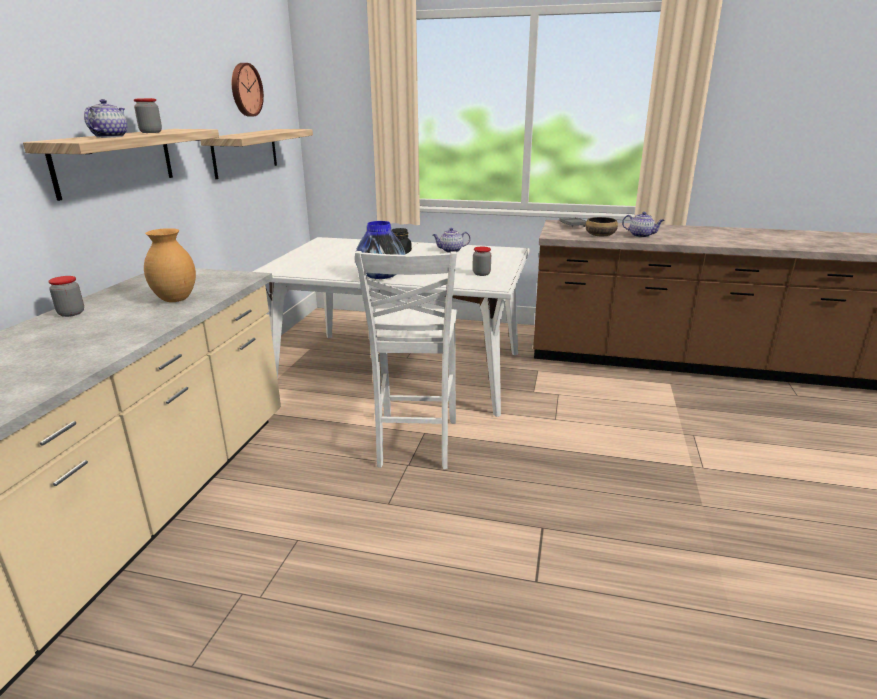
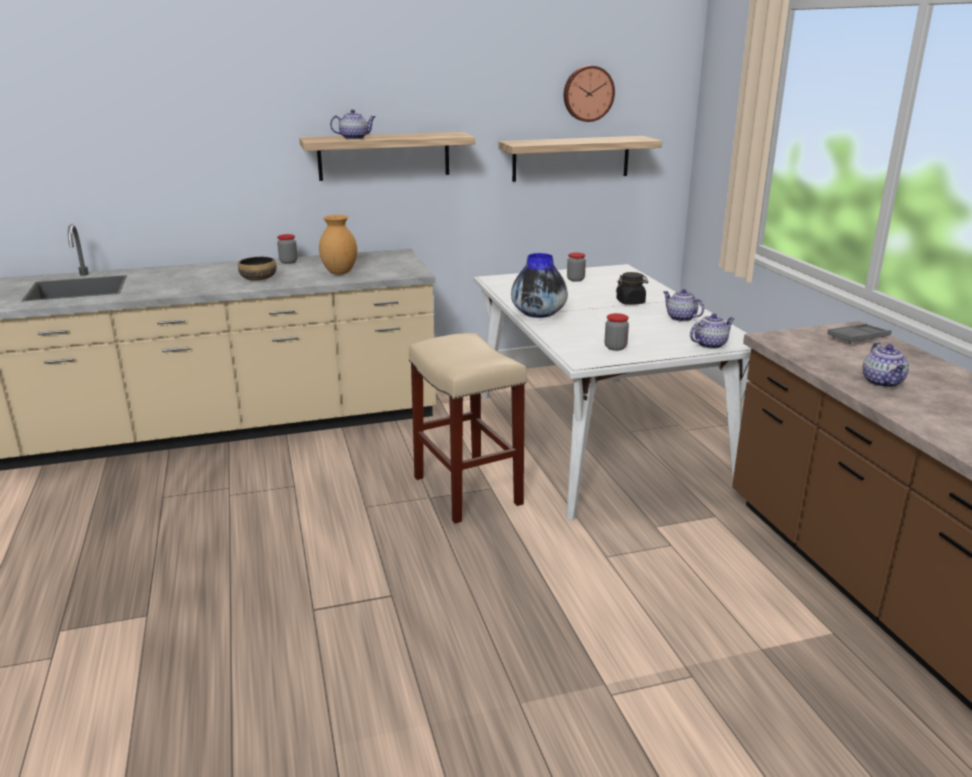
camera: 60 degrees right, 0 degrees up
jar [134,98,162,133] -> jar moved to [567,253,586,282]
white chair [355,251,457,469] -> beige stool [409,333,527,524]
bowl [585,217,618,237] -> bowl moved to [238,257,277,281]
none -> teapot [690,314,735,349]

